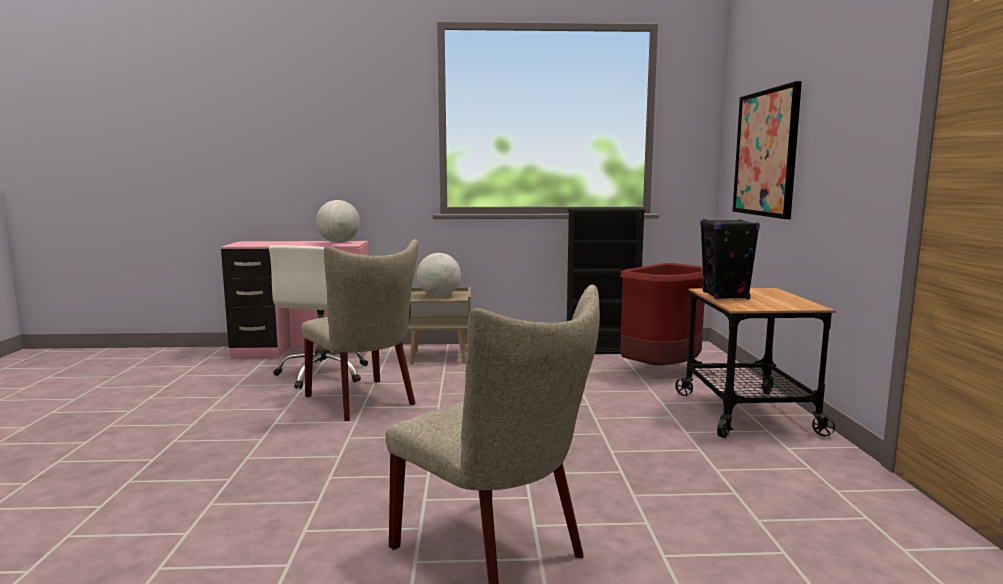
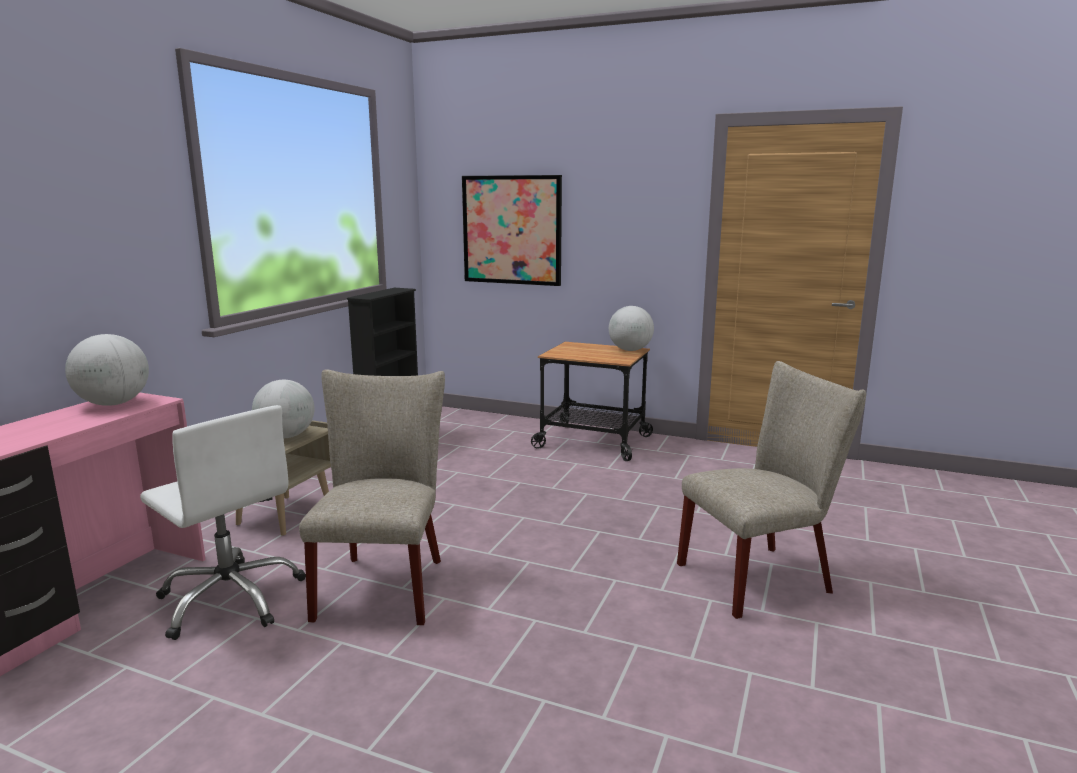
camera: 65 degrees left, 5 degrees up
beige chair [301,239,418,421] -> beige chair turned 75 degrees counterclockwise [299,369,445,625]
red trash can [620,263,704,365] -> none
black speaker [700,219,760,300] -> none
none -> globe [609,306,654,351]

